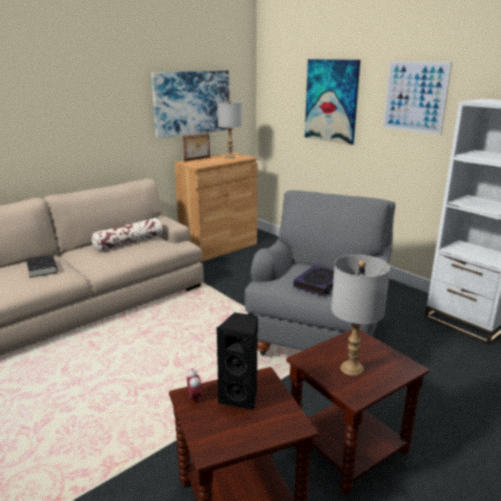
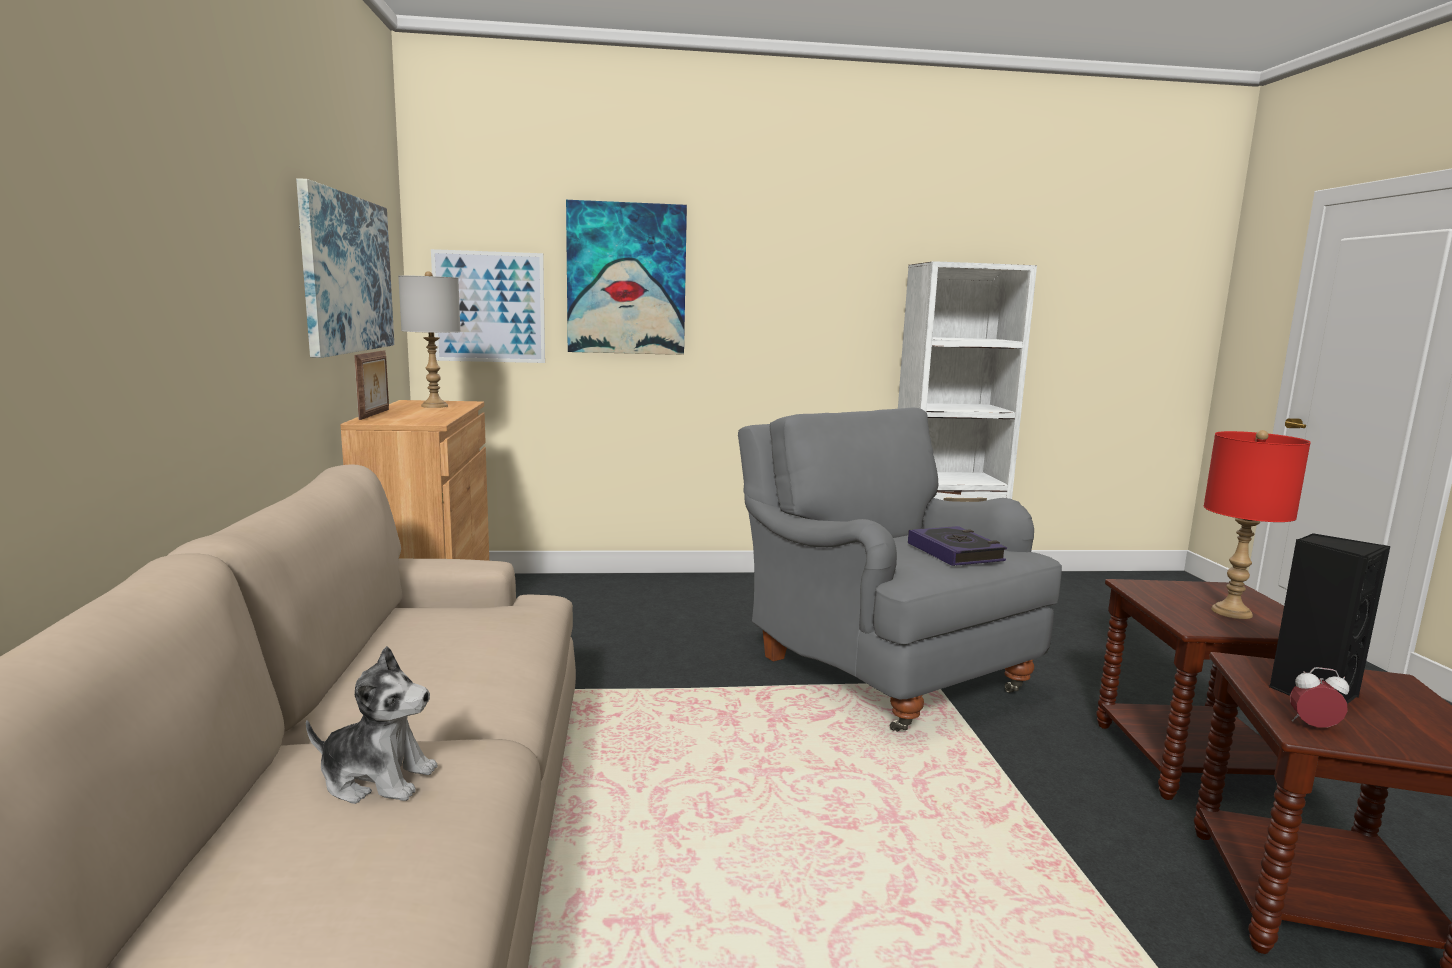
camera: 55 degrees left, 10 degrees down
black book [26,255,58,278] -> plush toy [306,646,437,804]
pillow [92,218,163,251] -> none
grey table lamp [331,255,390,376] -> red table lamp [1204,430,1311,619]
picture [383,61,452,135] -> picture moved to [431,249,545,363]

